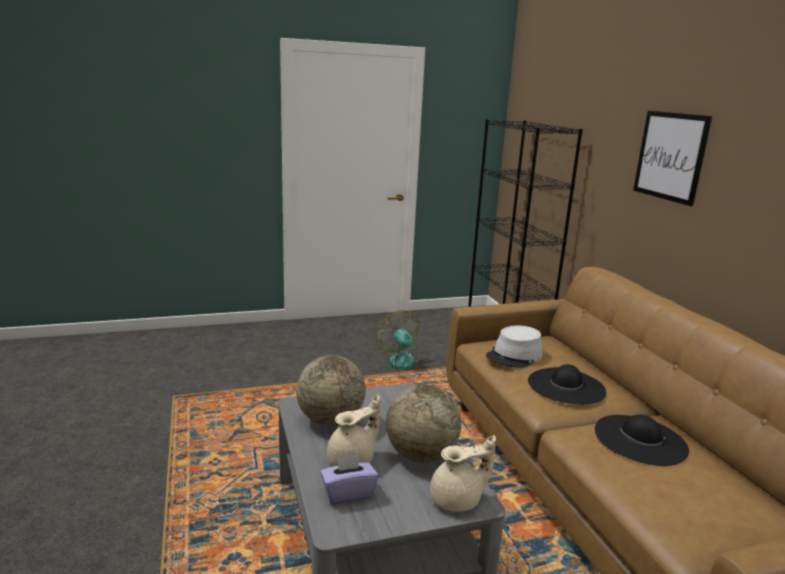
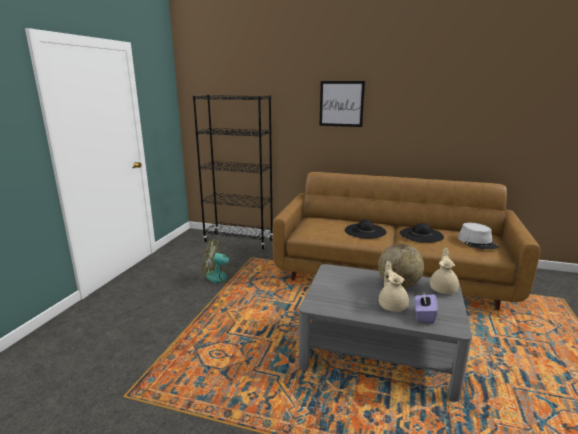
camera: 55 degrees left, 0 degrees up
globe [296,355,366,426] -> none
grey hat [486,325,542,368] -> grey hat moved to [458,223,499,249]

